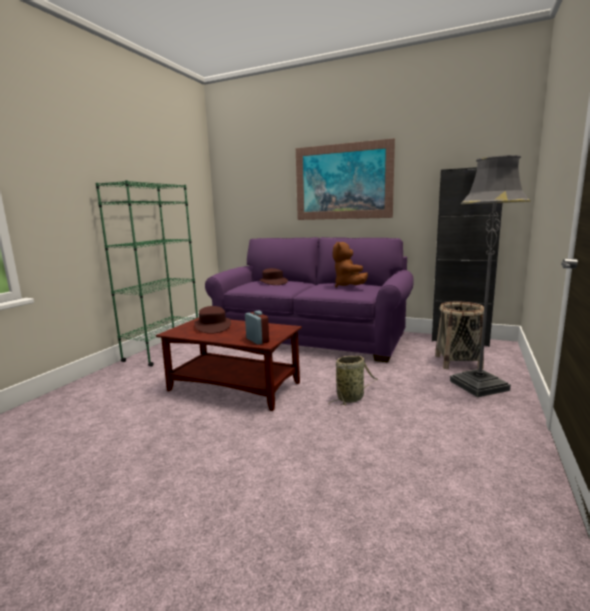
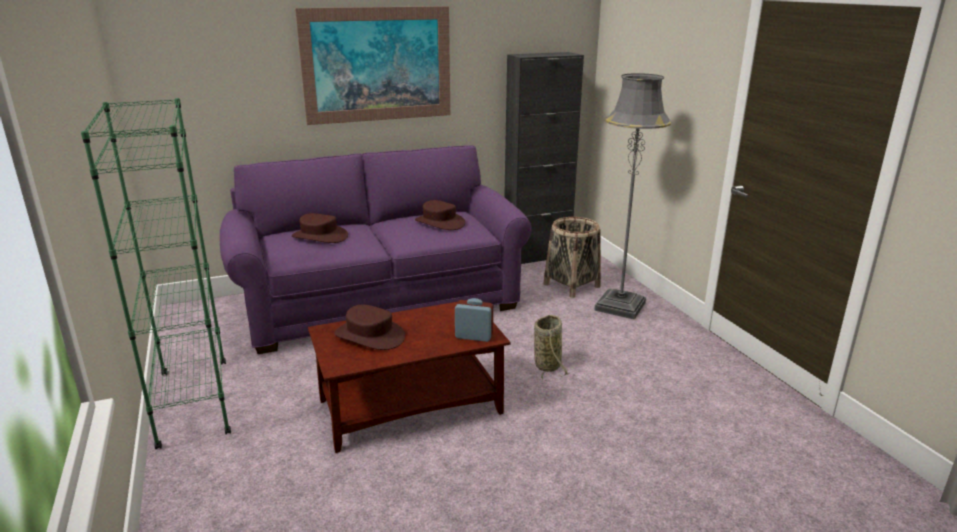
camera: 45 degrees left, 10 degrees up
brown plush toy [333,242,368,287] -> brown hat [415,200,465,230]

